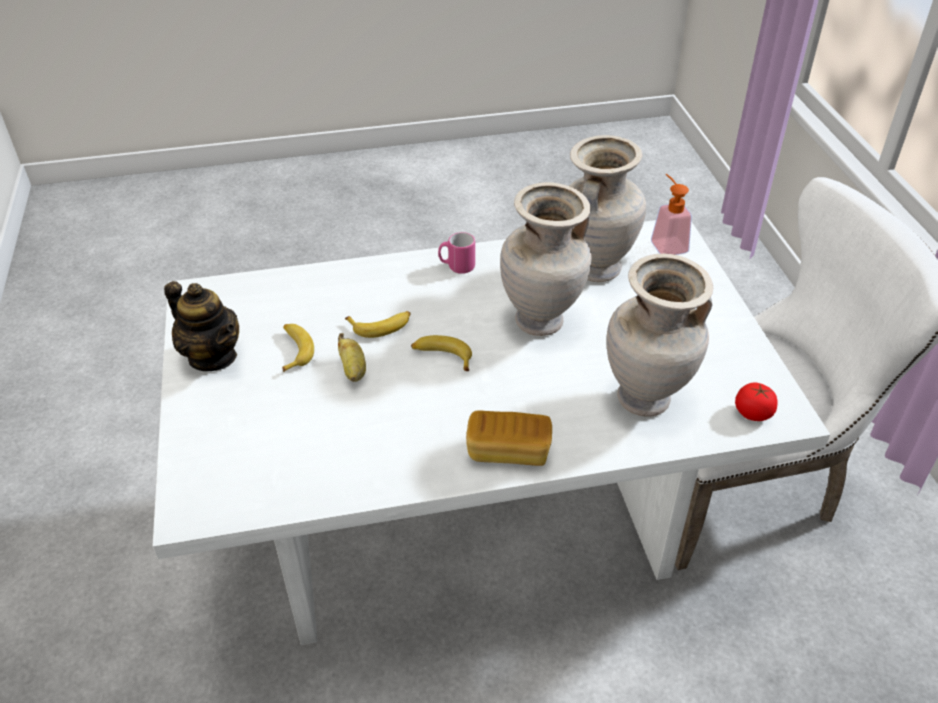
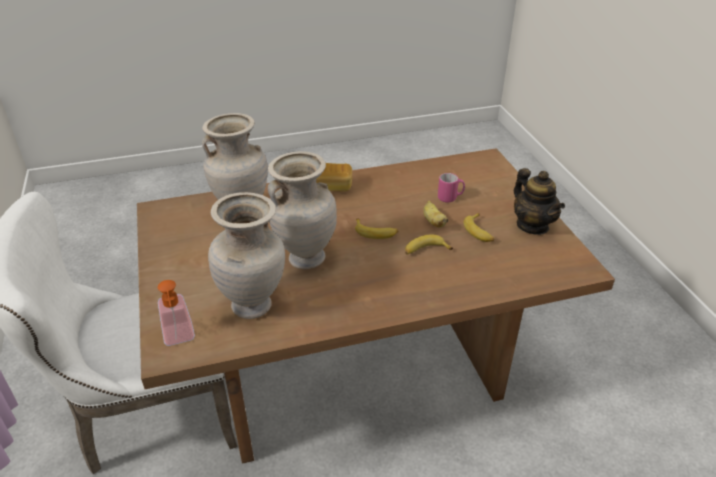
camera: 175 degrees right, 5 degrees down
white dining table [152,220,830,645] -> brown dining table [137,148,615,464]
teapot [164,281,239,371] -> teapot turned 150 degrees counterclockwise [514,168,565,235]
pink mug [438,232,475,274] -> pink mug moved to [438,173,465,202]
tomato [735,383,777,421] -> none

